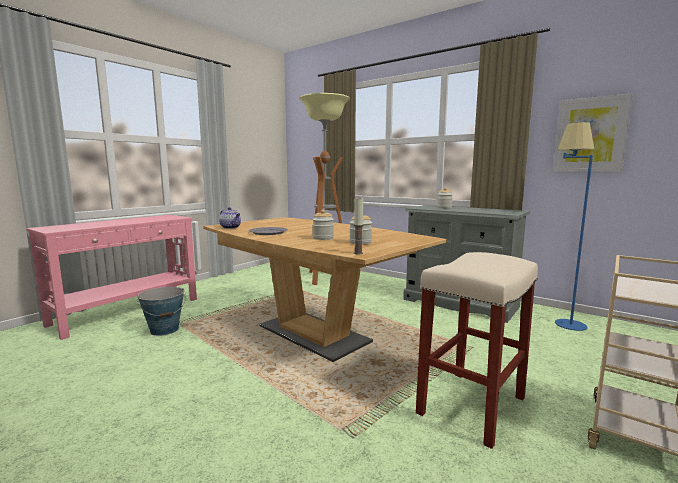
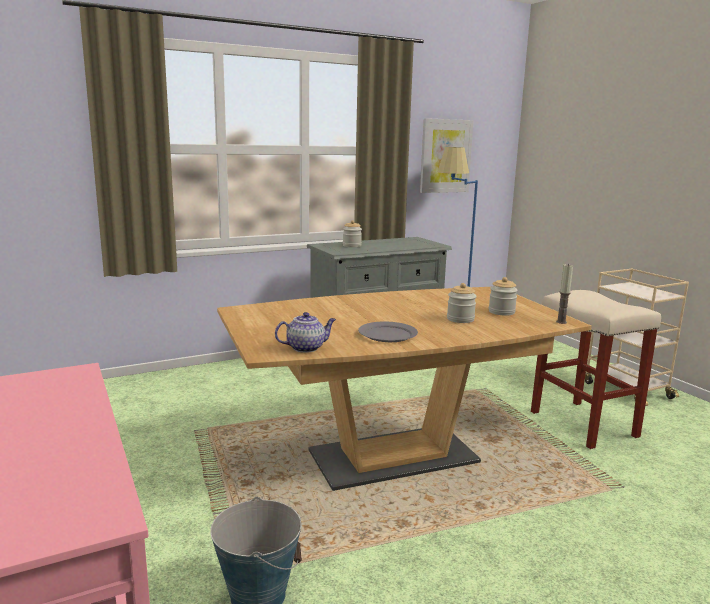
camera: 65 degrees left, 5 degrees up
floor lamp [299,93,350,285] -> none

